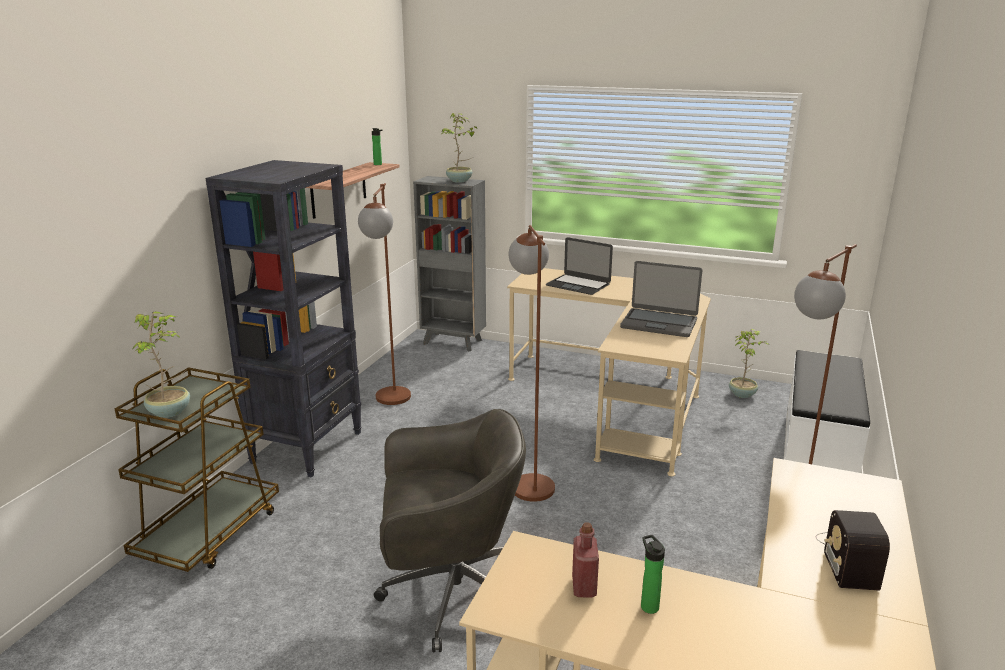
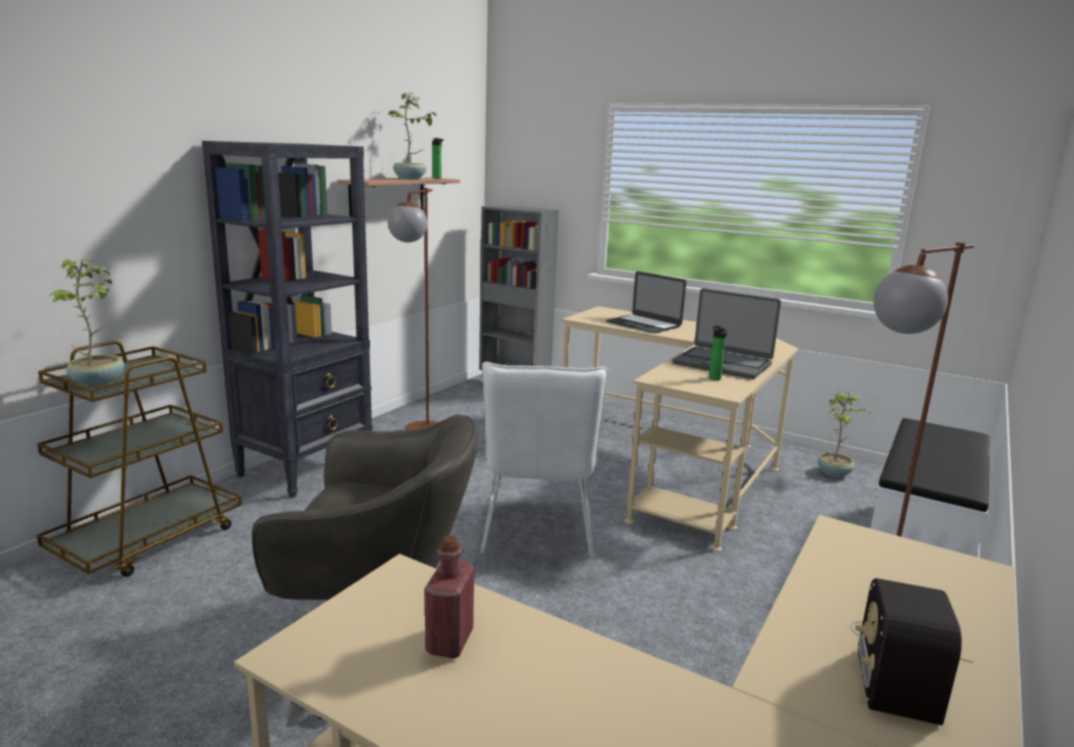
camera: 10 degrees right, 5 degrees down
potted plant [441,113,477,183] -> potted plant moved to [387,93,437,180]
brown floor lamp [508,225,555,502] -> white chair [481,362,608,559]
bottle [641,535,665,614] -> bottle moved to [709,326,727,380]

